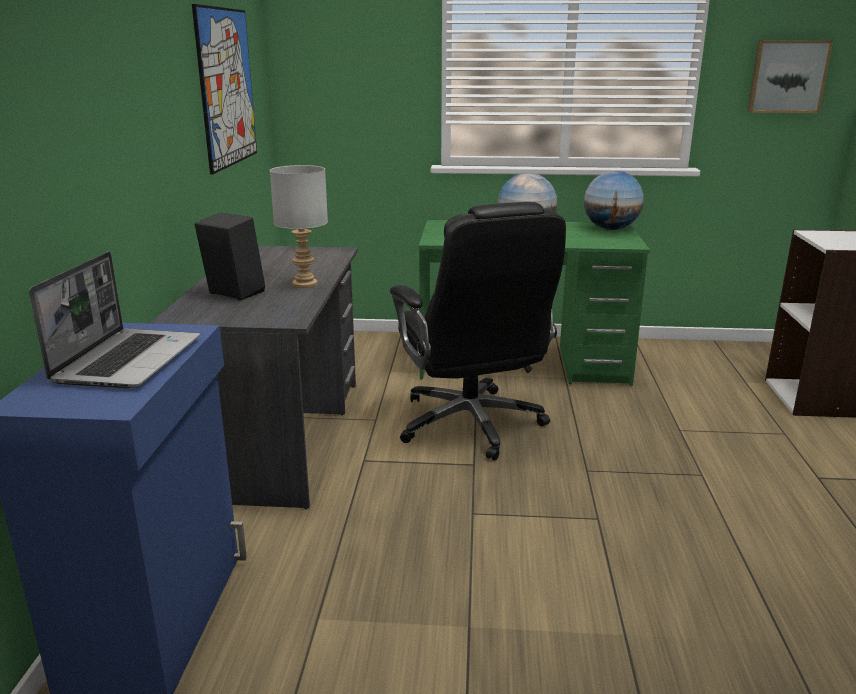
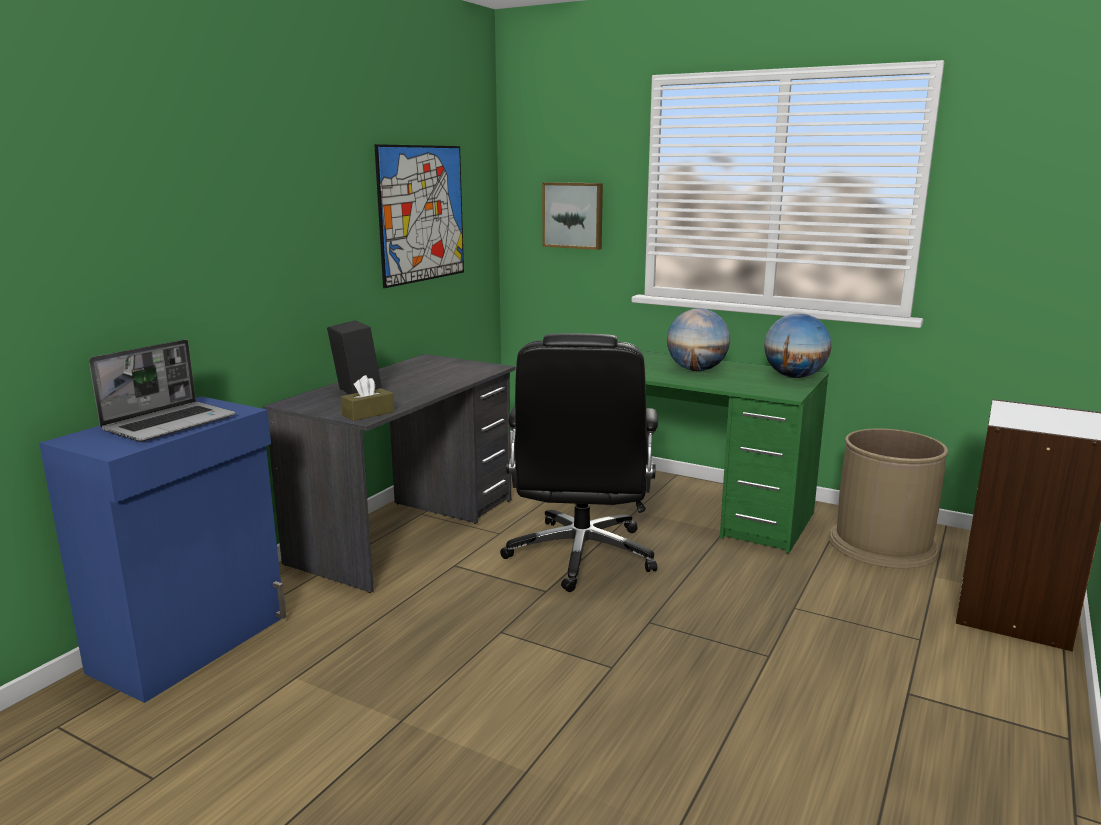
camera: 25 degrees right, 5 degrees down
grey table lamp [270,165,328,288] -> none
picture [747,40,833,113] -> picture moved to [542,182,603,250]
none -> brown tissue box [341,375,394,421]
none -> brown trash can [828,428,948,569]

